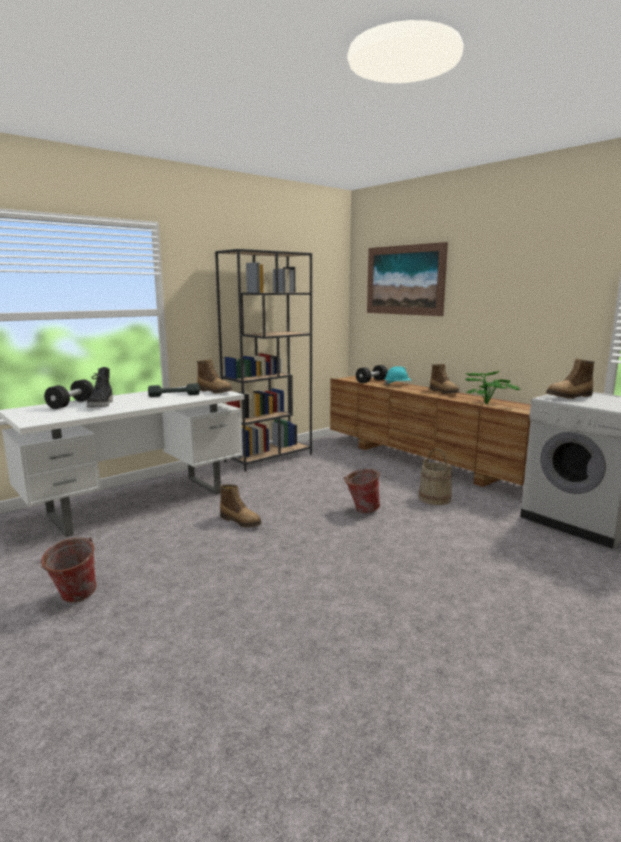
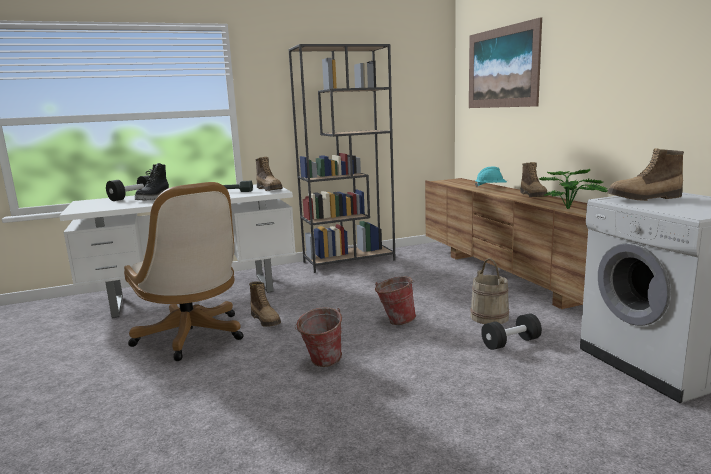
camera: 20 degrees right, 0 degrees up
bucket [39,537,97,603] -> bucket moved to [295,307,342,367]
black dumbbell [356,365,388,383] -> black dumbbell moved to [481,313,542,350]
none -> office chair [124,182,243,361]

